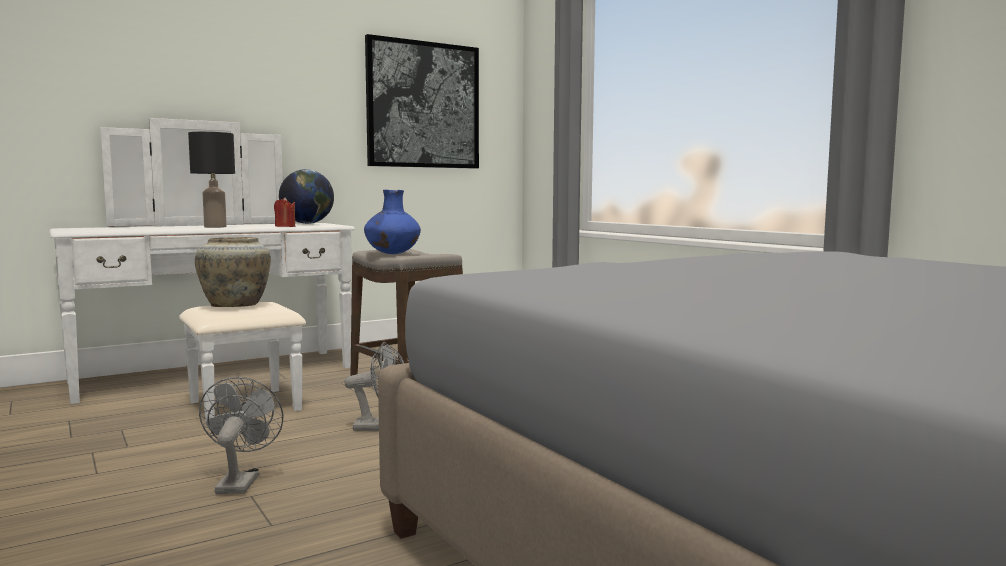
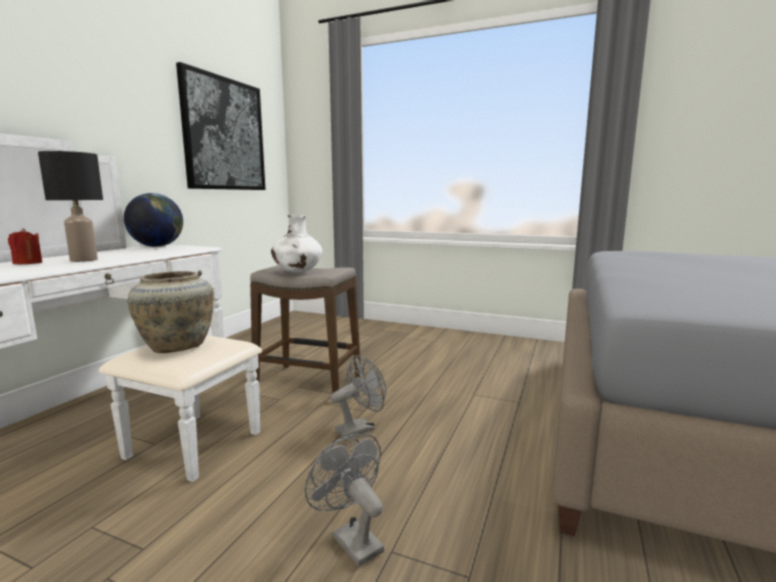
camera: 35 degrees left, 5 degrees up
red candle [274,197,295,227] -> red candle moved to [8,228,42,265]
blue vase [364,190,421,254] -> white vase [271,215,322,273]

